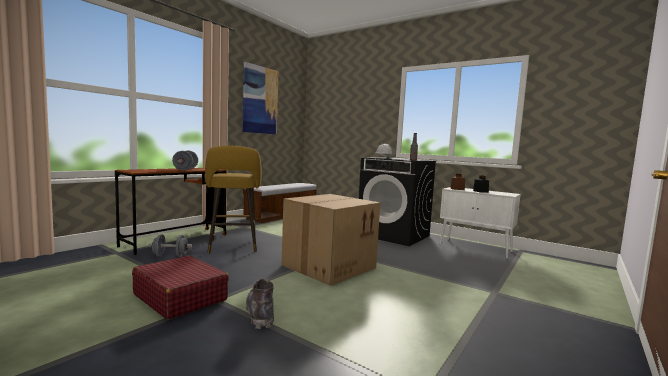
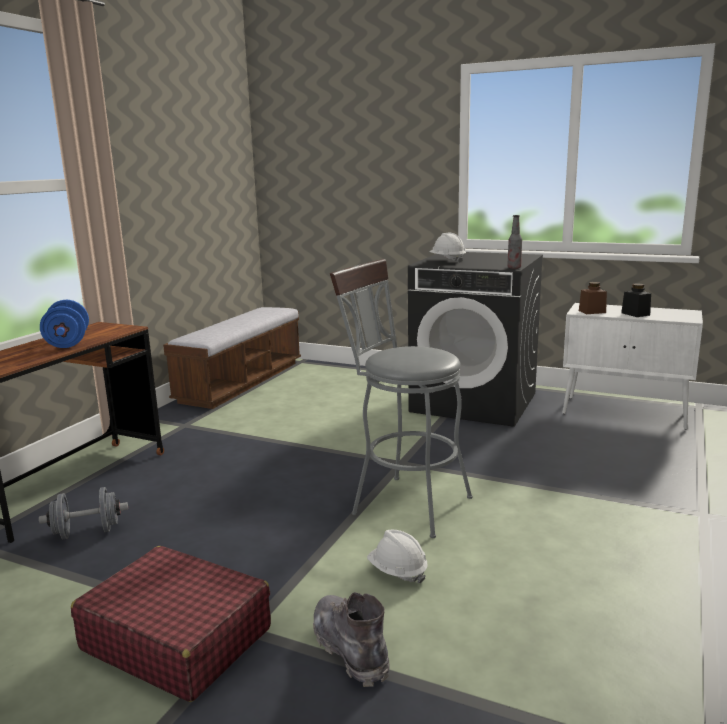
camera: 10 degrees left, 10 degrees up
grey dumbbell [172,151,198,171] -> blue dumbbell [40,300,89,348]
yellow stool [205,146,262,253] -> none
picture [243,62,279,135] -> none
cardboard box [281,194,380,286] -> grey stool [330,259,473,538]
none -> white hard hat [367,530,428,584]

